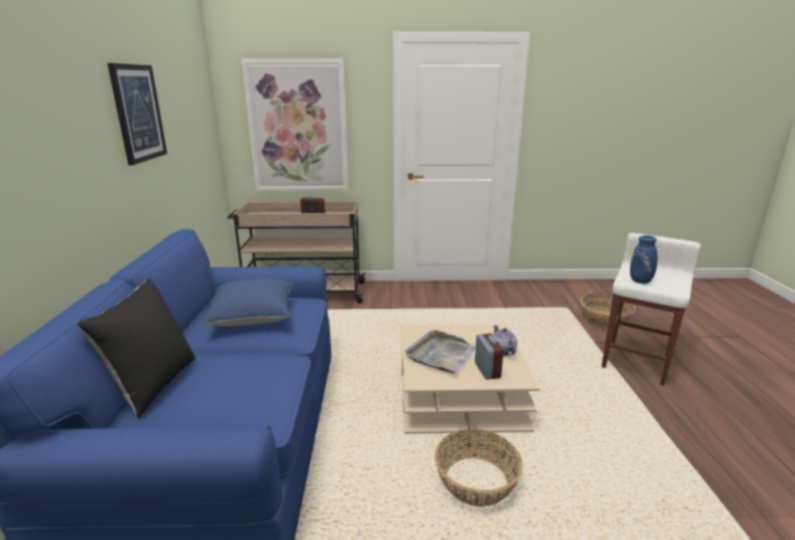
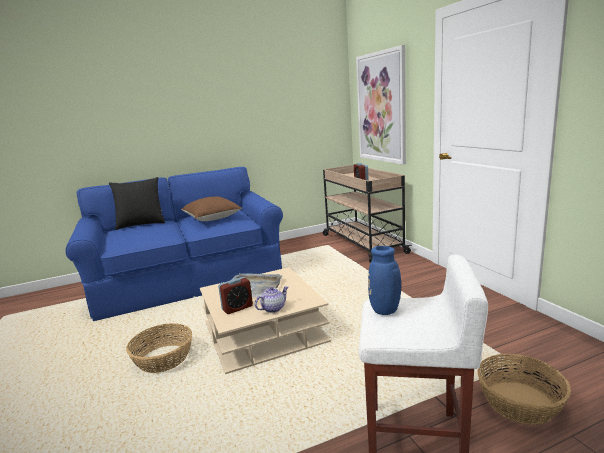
camera: 70 degrees right, 5 degrees down
picture [107,63,167,165] -> none
blue pillow [201,279,293,326] -> brown pillow [181,196,242,221]

